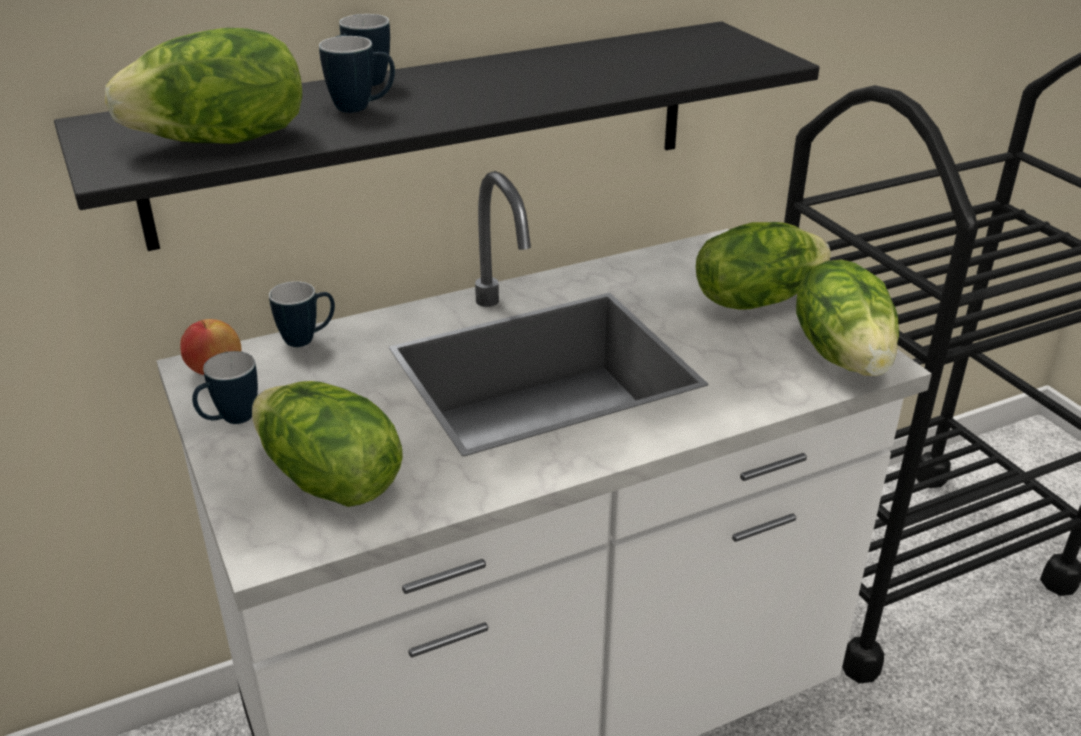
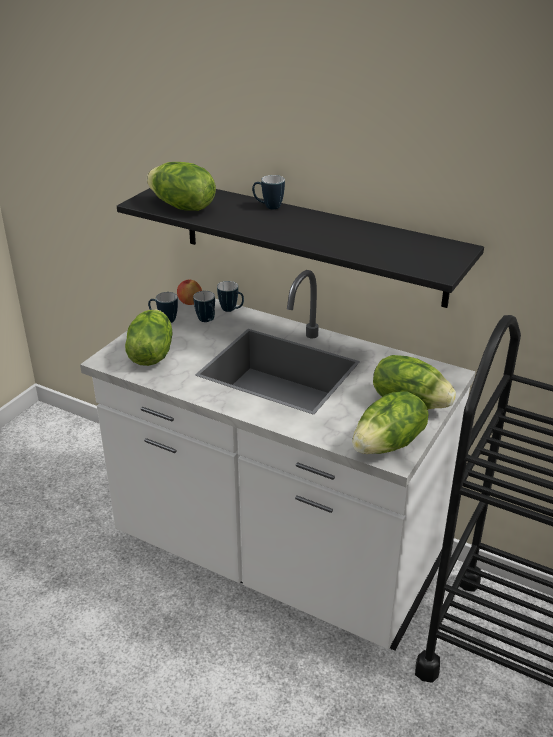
camera: 55 degrees right, 0 degrees up
mug [319,36,395,113] -> mug moved to [193,291,215,322]

